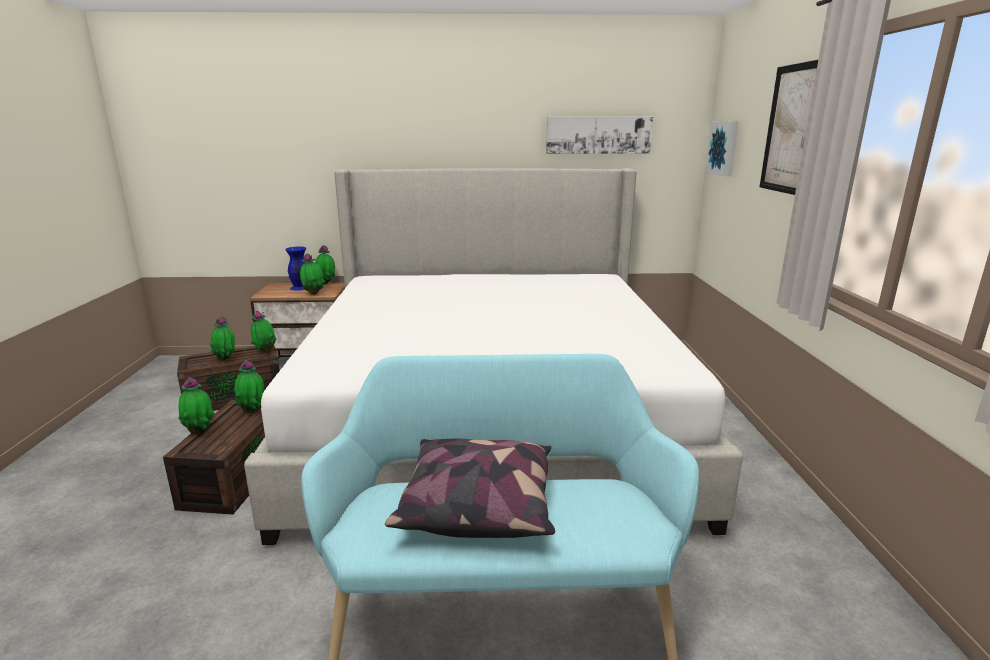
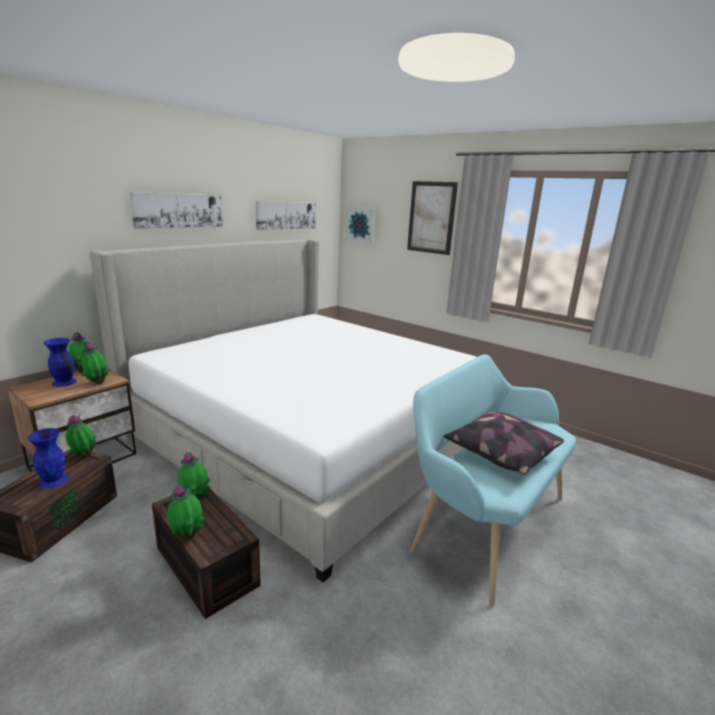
camera: 50 degrees left, 0 degrees up
potted plant [210,316,235,361] -> blue vase [28,428,69,489]
none -> picture [129,192,223,228]

